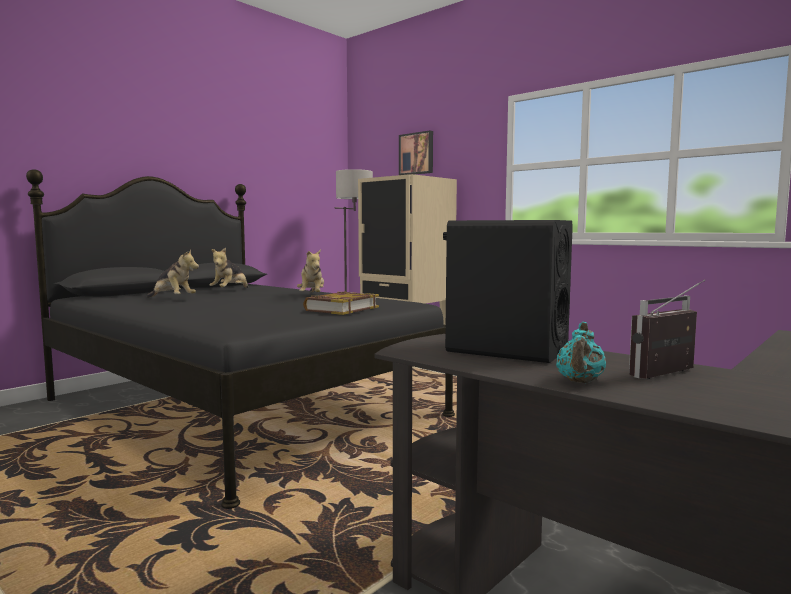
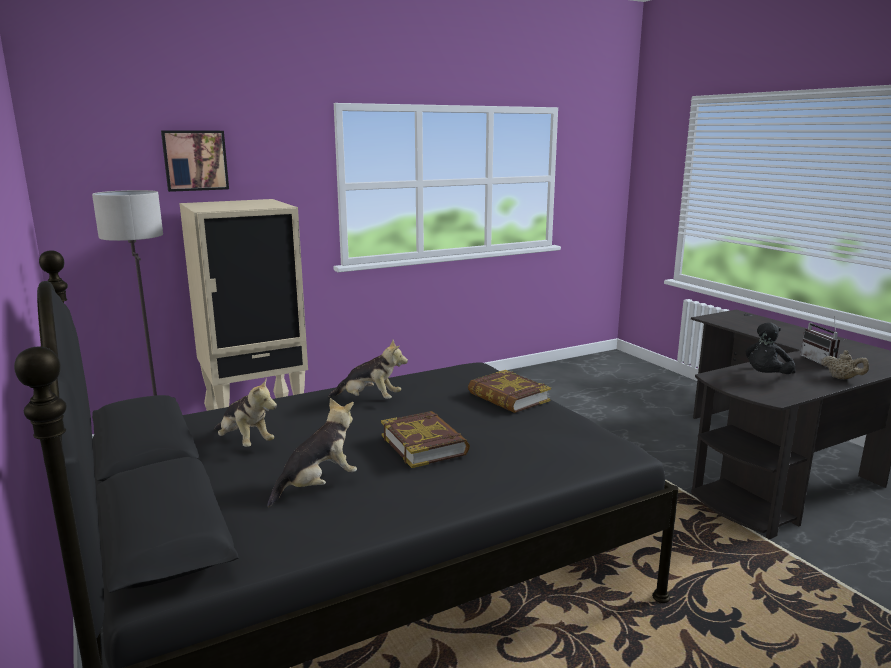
camera: 70 degrees left, 10 degrees up
black speaker [443,220,573,363] -> black plush toy [745,322,796,374]
turquoise teapot [556,322,606,383] -> beige teapot [821,350,869,380]
none -> book [381,411,470,468]

